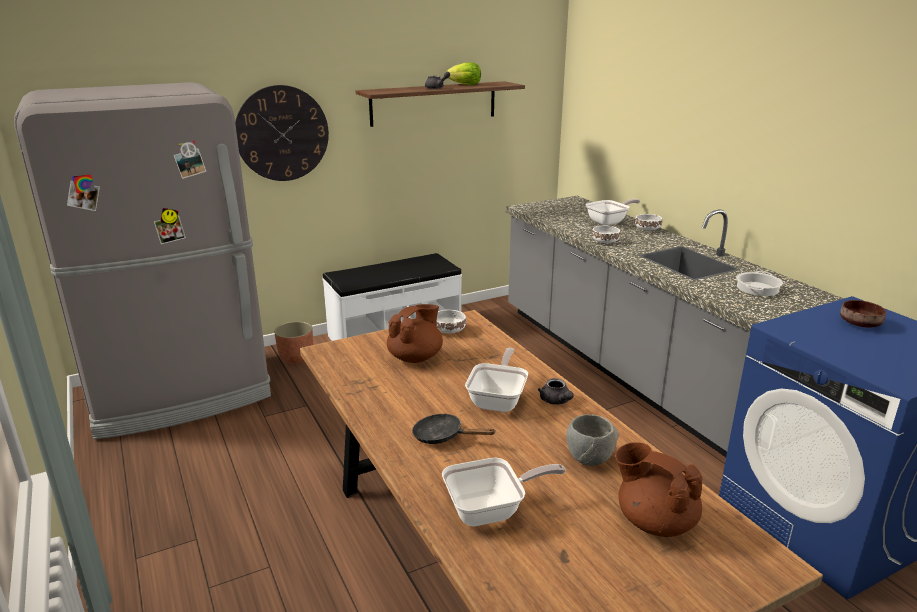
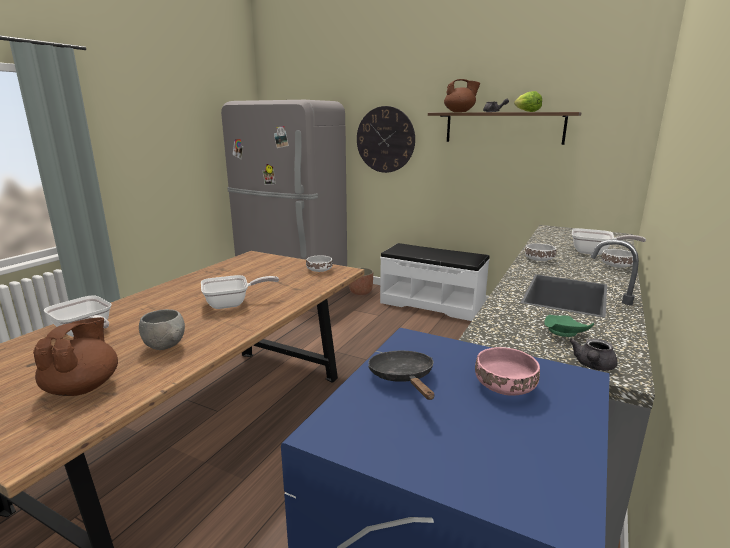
camera: 55 degrees right, 5 degrees down
brown teapot [387,304,443,363] -> brown teapot moved to [444,79,480,112]
black frying pan [412,413,495,444] -> black frying pan moved to [368,351,434,400]
grey teapot [538,378,574,405] -> grey teapot moved to [569,339,618,371]
cooking pot [736,271,783,296] -> green plate [544,315,594,337]
brown bowl [840,300,886,328] -> pink bowl [475,347,540,395]

